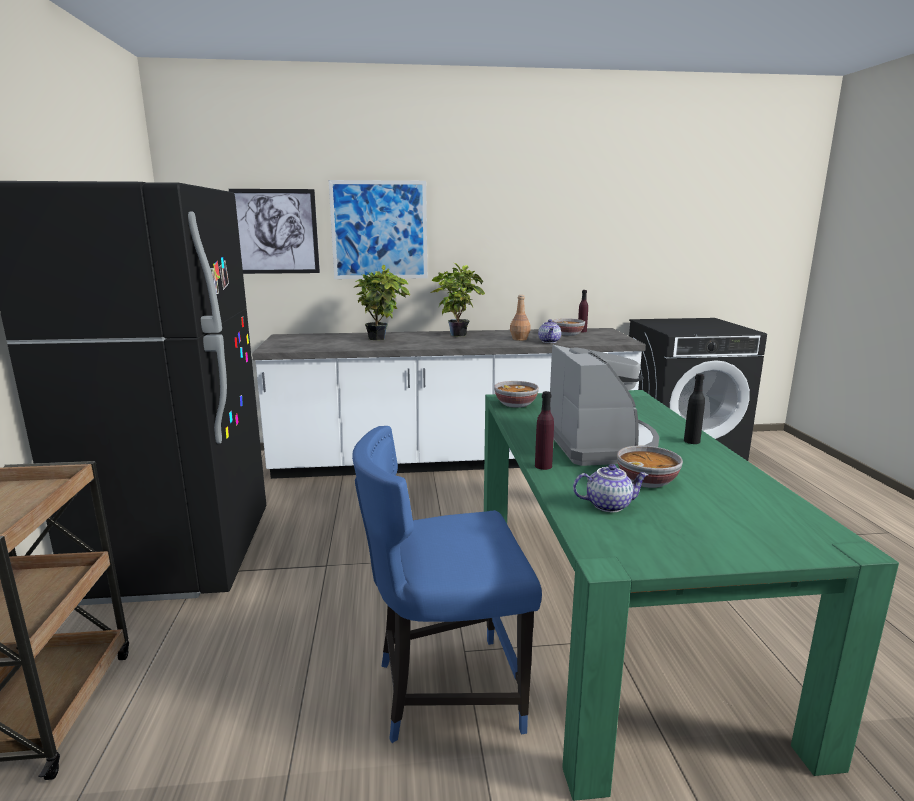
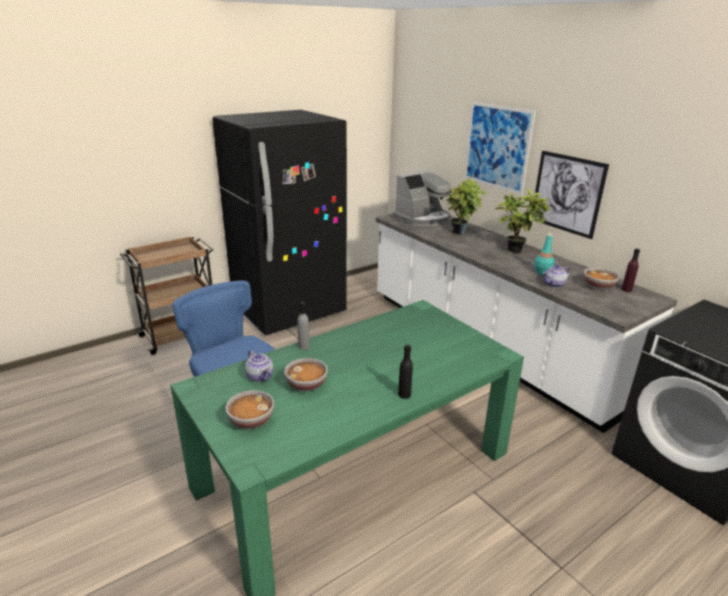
camera: 60 degrees right, 10 degrees up
picture [229,189,320,274] -> picture moved to [535,151,609,239]
bowl [494,381,539,408] -> bowl moved to [226,390,274,429]
brown bottle [510,295,531,341] -> turquoise bottle [534,233,555,275]
purple bottle [535,391,554,470] -> grey bottle [297,301,310,350]
coffee machine [550,345,659,466] -> coffee machine moved to [393,170,452,226]

